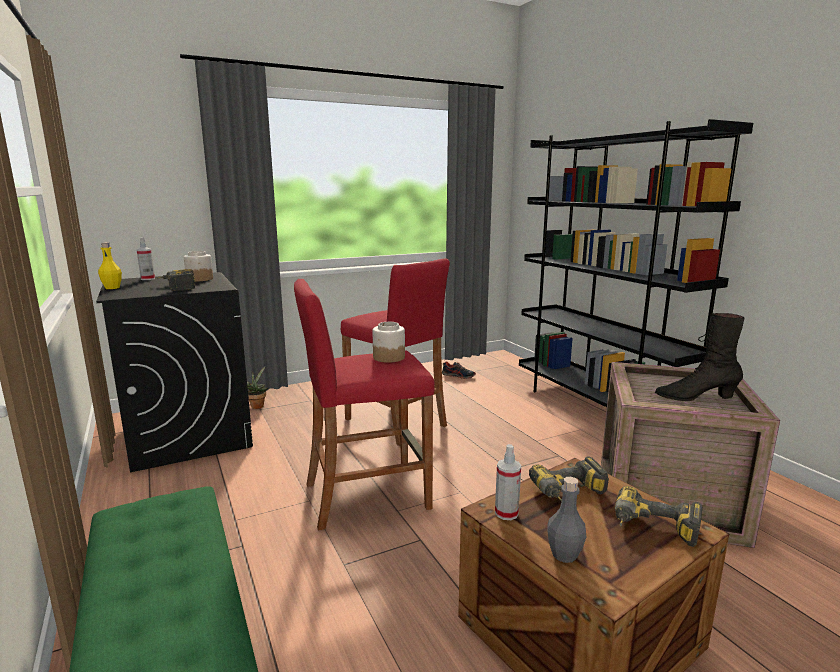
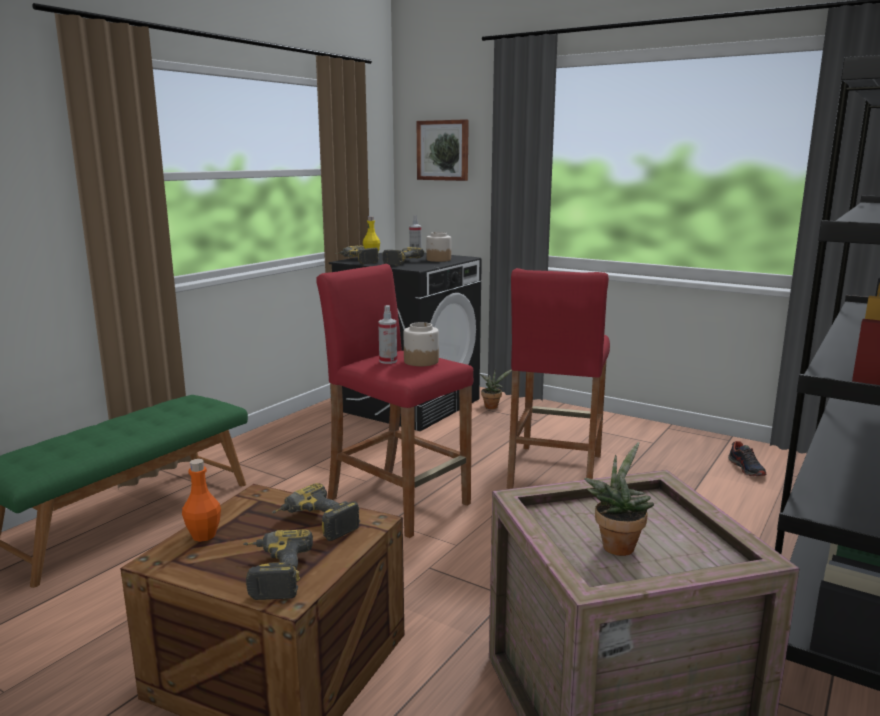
camera: 60 degrees right, 0 degrees up
spray bottle [495,444,521,520] -> spray bottle moved to [378,305,397,364]
grey bottle [548,477,586,563] -> orange bottle [182,459,221,542]
black boot [655,313,744,401] -> potted plant [584,442,654,556]
none -> power drill [335,245,379,264]
none -> picture [417,119,469,181]

